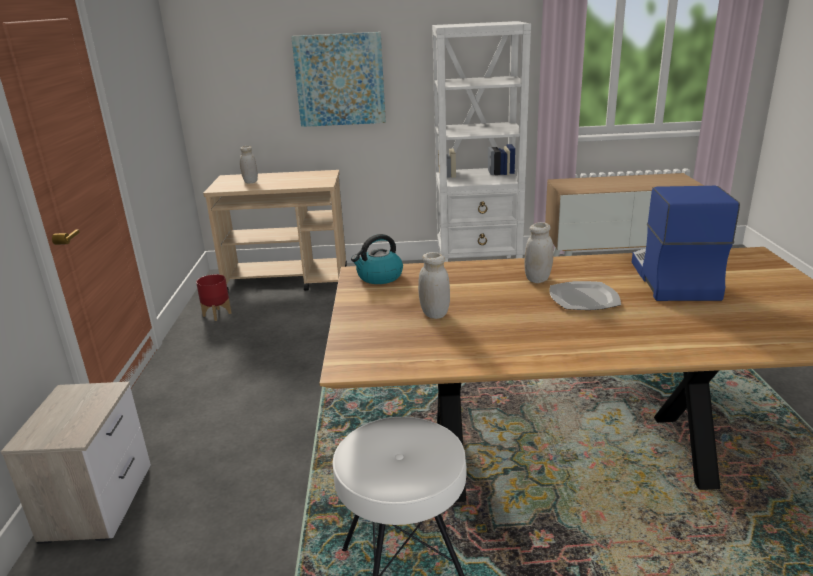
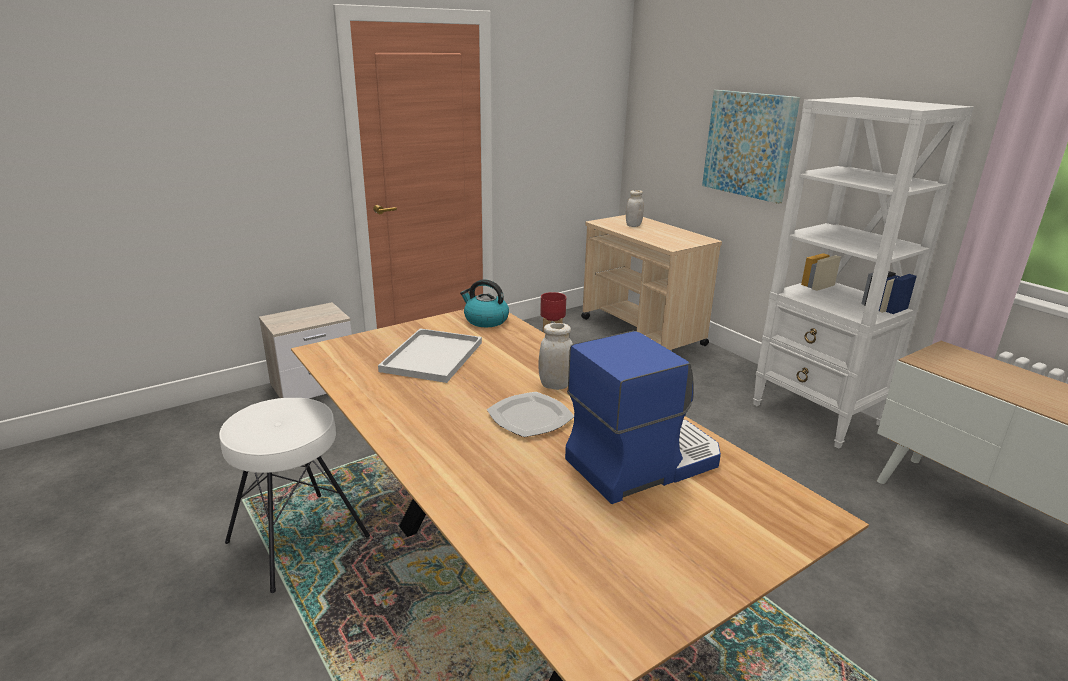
camera: 55 degrees right, 0 degrees up
white jar [418,252,450,319] -> white tray [378,328,482,383]

